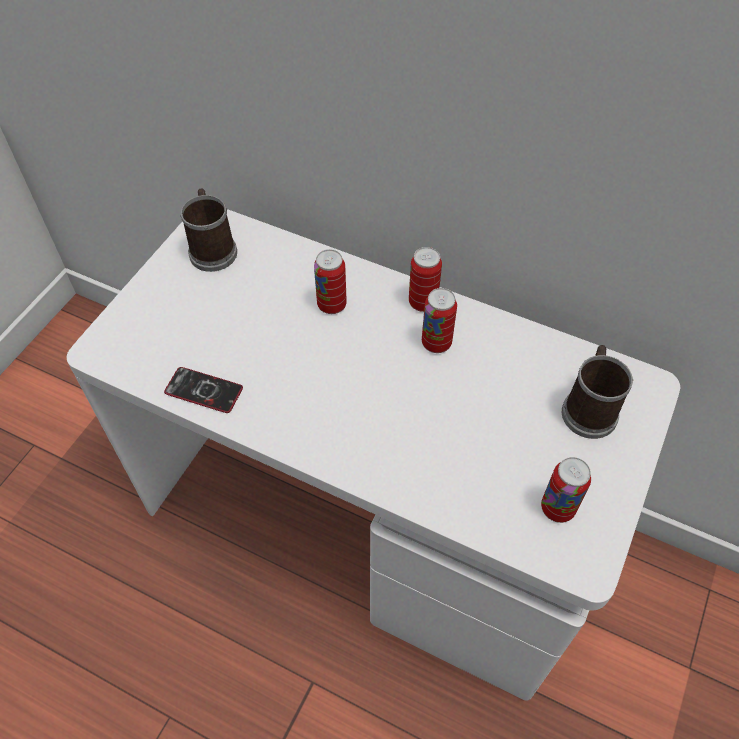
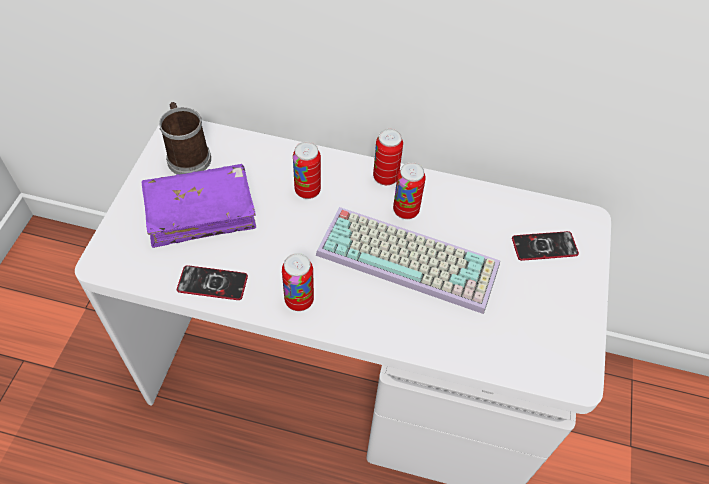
camera: 15 degrees left, 0 degrees up
can [541,457,591,523] -> can moved to [282,253,314,311]
mug [562,345,633,439] -> phone [512,231,579,261]
none -> purple book [142,164,256,248]
none -> keyboard [316,207,500,314]

